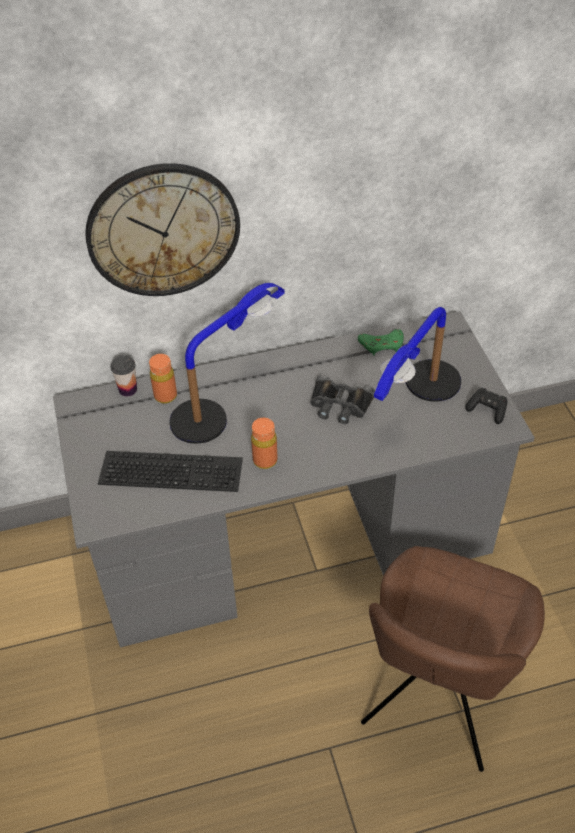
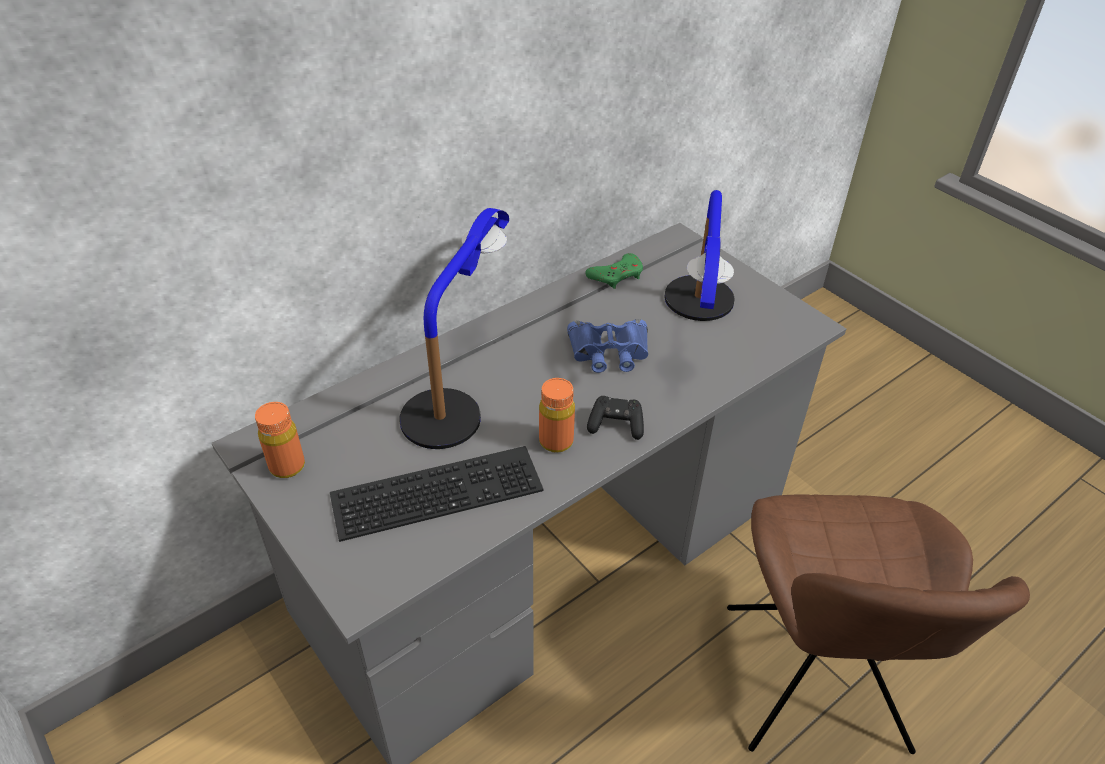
camera: 25 degrees left, 5 degrees down
wall clock [85,163,240,296] -> none
cup [110,355,137,396] -> none
orange bottle [149,354,177,404] -> orange bottle moved to [255,402,305,478]
black binoculars [310,375,375,424] -> blue binoculars [567,319,648,373]
black game controller [465,388,508,424] -> black game controller moved to [587,396,644,440]

